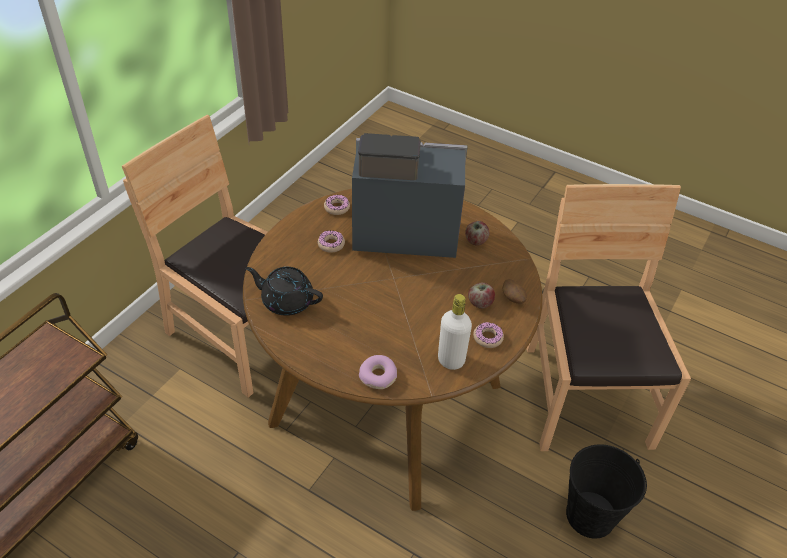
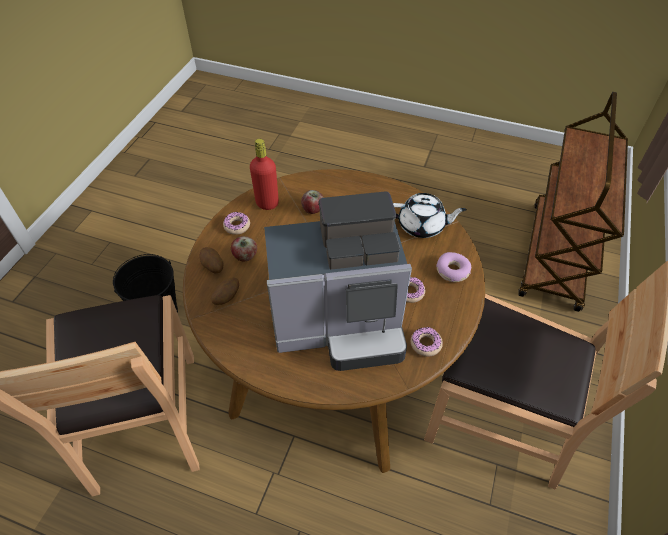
camera: 170 degrees right, 5 degrees up
black teapot [246,267,323,316] -> white teapot [393,193,467,238]
donut [359,355,397,389] -> donut moved to [436,252,471,282]
white bottle [438,294,472,370] -> red bottle [250,139,279,210]
apple [465,221,489,246] -> apple moved to [301,190,324,214]
none -> potato [211,278,239,305]

